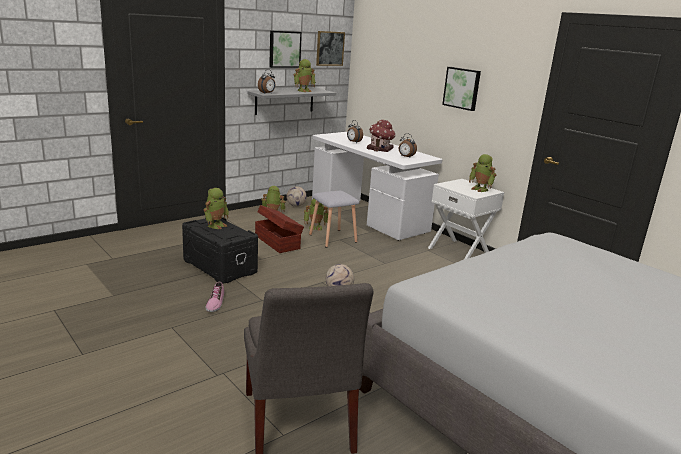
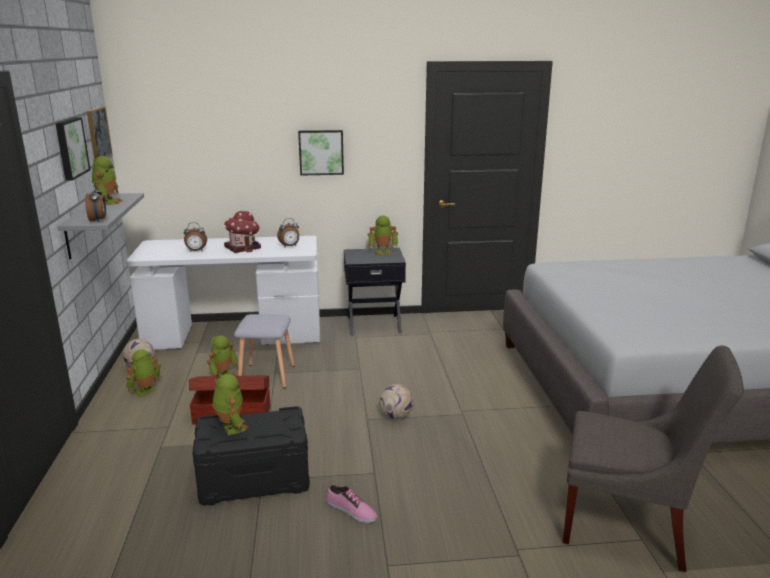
camera: 55 degrees left, 0 degrees up
white nightstand [428,179,504,259] -> black nightstand [344,248,406,336]

